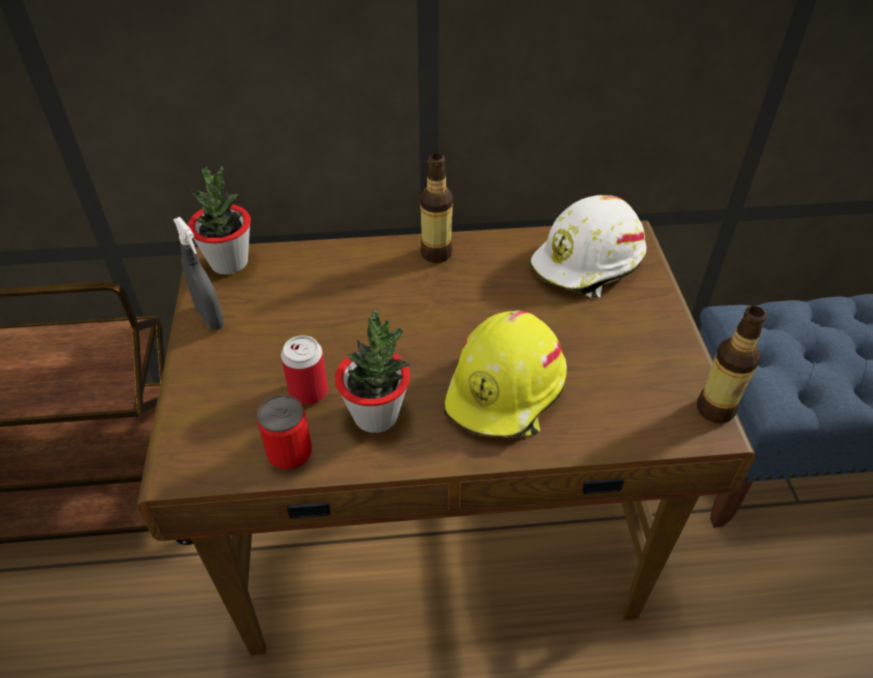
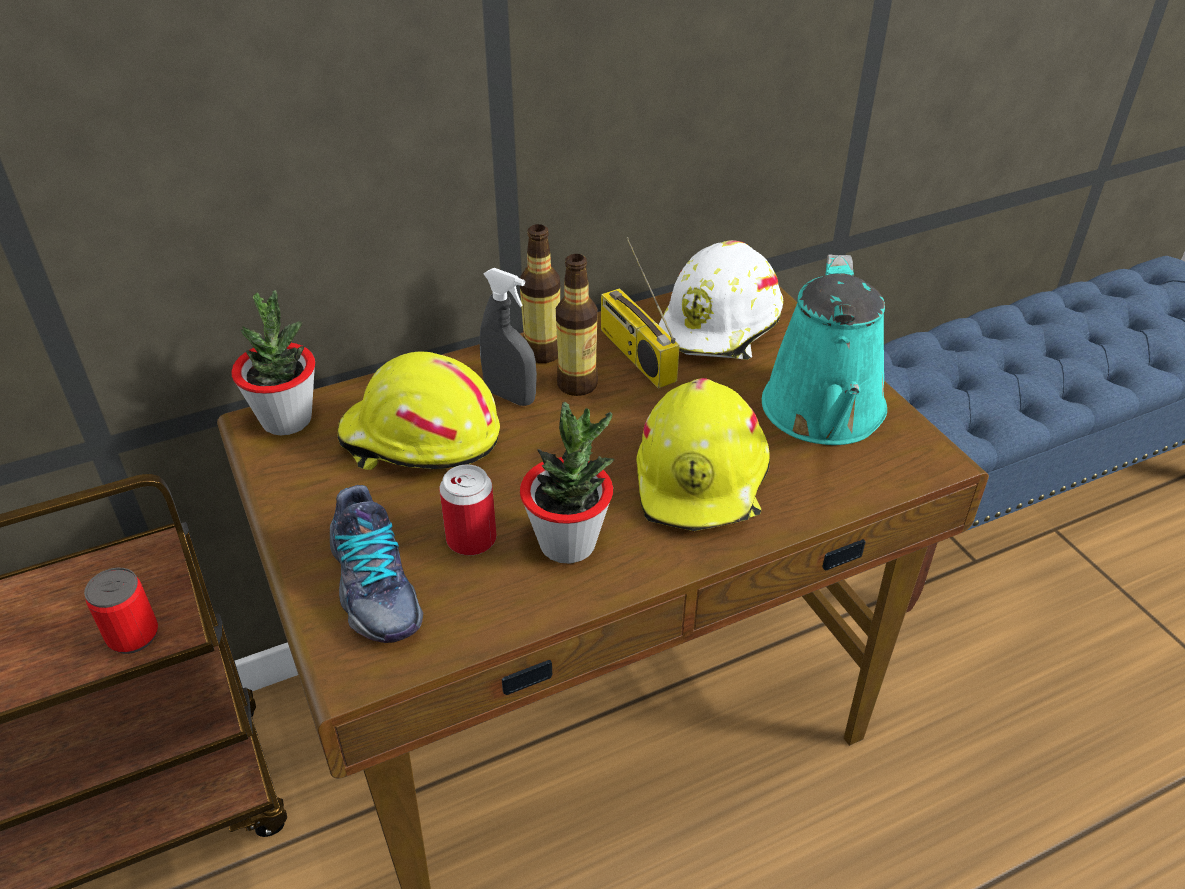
camera: 20 degrees left, 5 degrees down
grey spray bottle [173,217,224,330] -> grey spray bottle moved to [480,268,537,406]
can [258,395,312,470] -> can moved to [84,568,158,654]
bottle [697,306,767,423] -> bottle moved to [556,254,598,396]
none -> shoe [330,485,423,643]
none -> yellow hard hat [337,352,500,470]
none -> radio [601,237,680,388]
none -> turquoise watering can [762,255,887,445]

